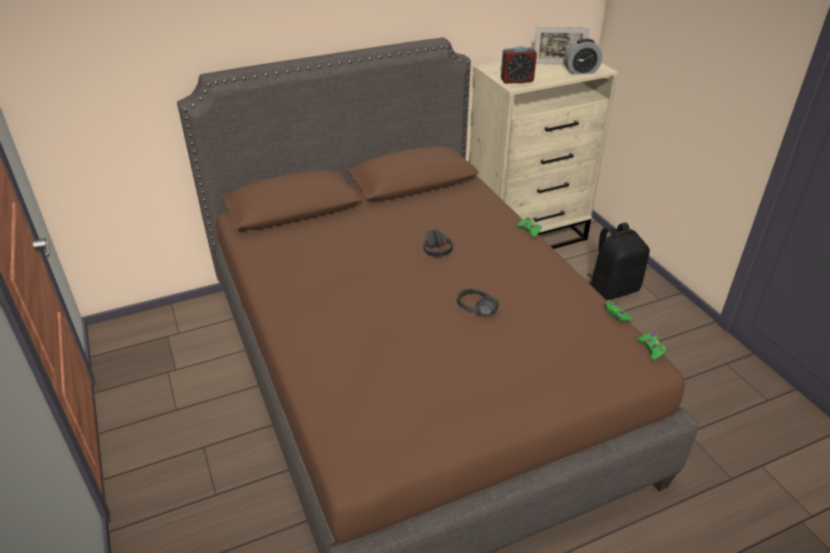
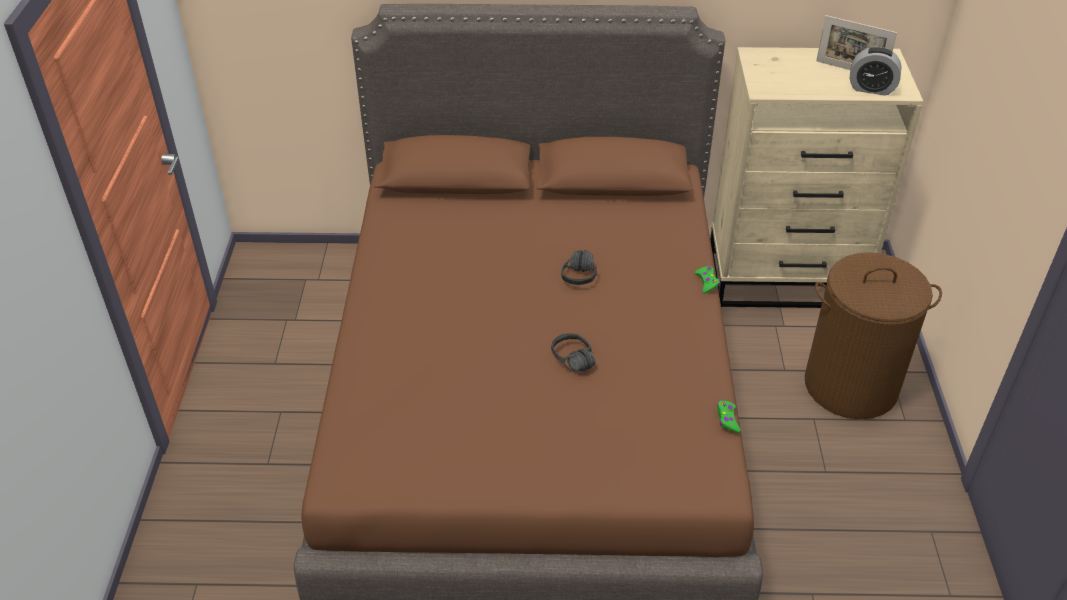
camera: 25 degrees right, 5 degrees up
alarm clock [501,46,537,84] -> none
black backpack [587,223,650,300] -> brown laundry basket [805,252,942,419]
green game controller [637,333,667,360] -> none

